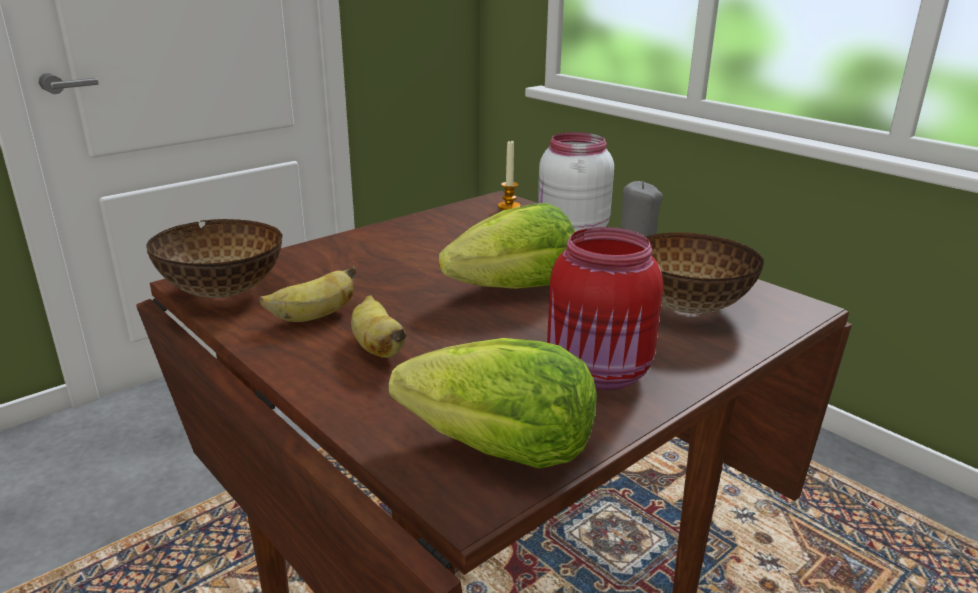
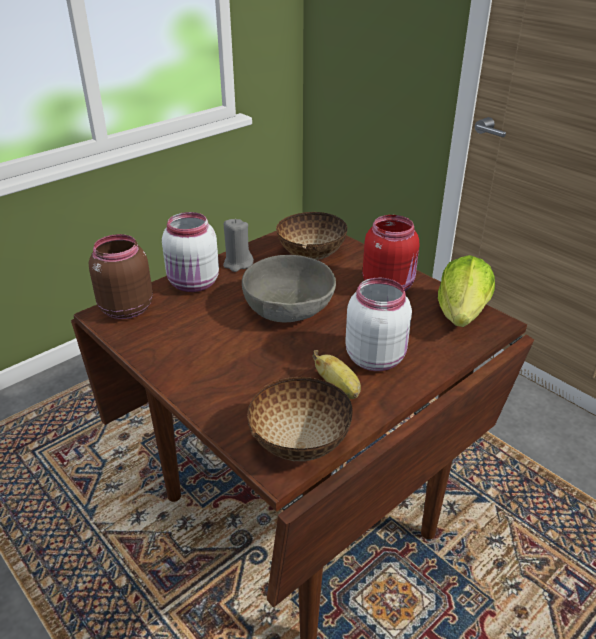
camera: 90 degrees left, 10 degrees up
banana [351,295,407,358] -> white jar [345,278,412,371]
lettuce [439,203,575,289] -> grey bowl [242,255,336,322]
candle [498,139,521,210] -> brown jar [89,234,153,319]

